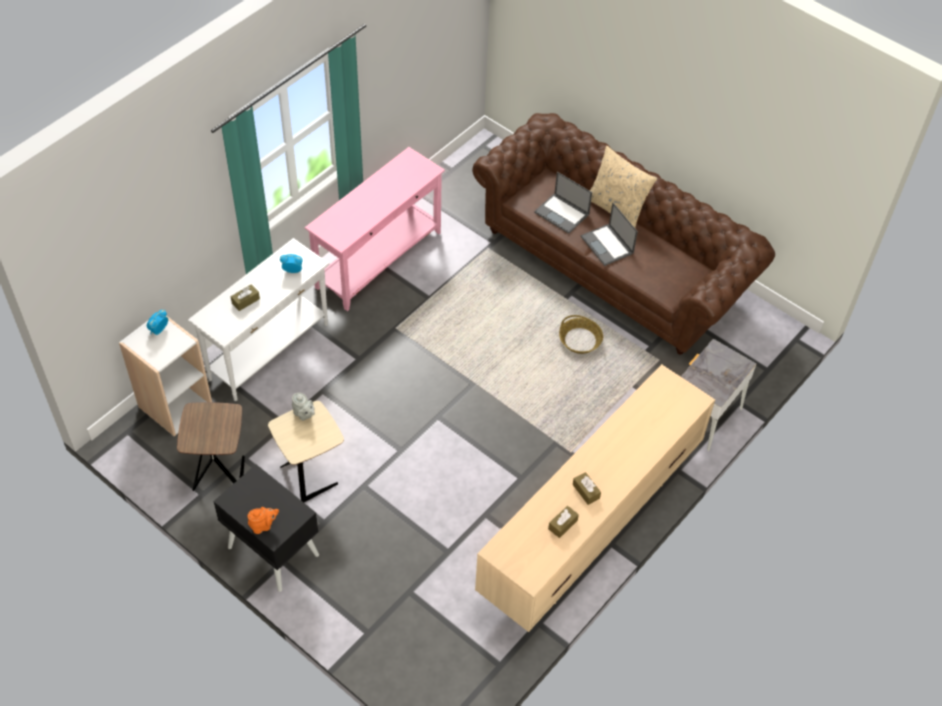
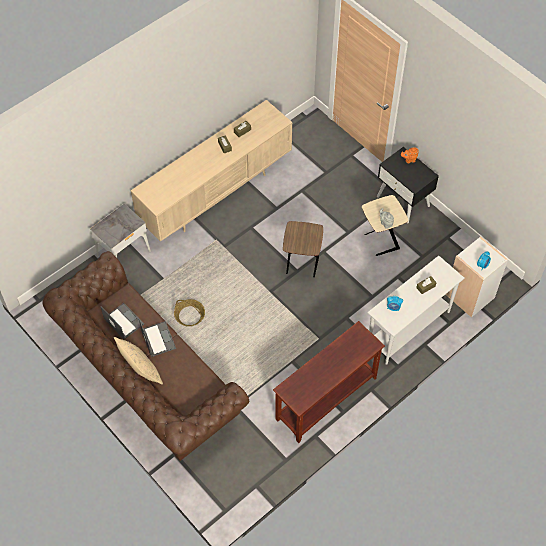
camera: 170 degrees left, 5 degrees up
brown side table [177,402,245,491] -> brown side table moved to [283,221,323,277]
pink console table [305,147,445,311] -> brown console table [273,321,385,443]
laptop [534,172,592,234] -> laptop moved to [101,303,144,339]

